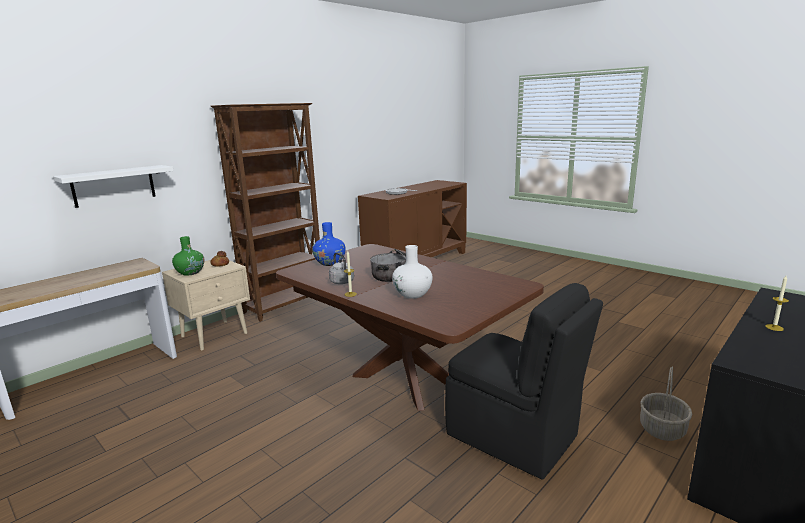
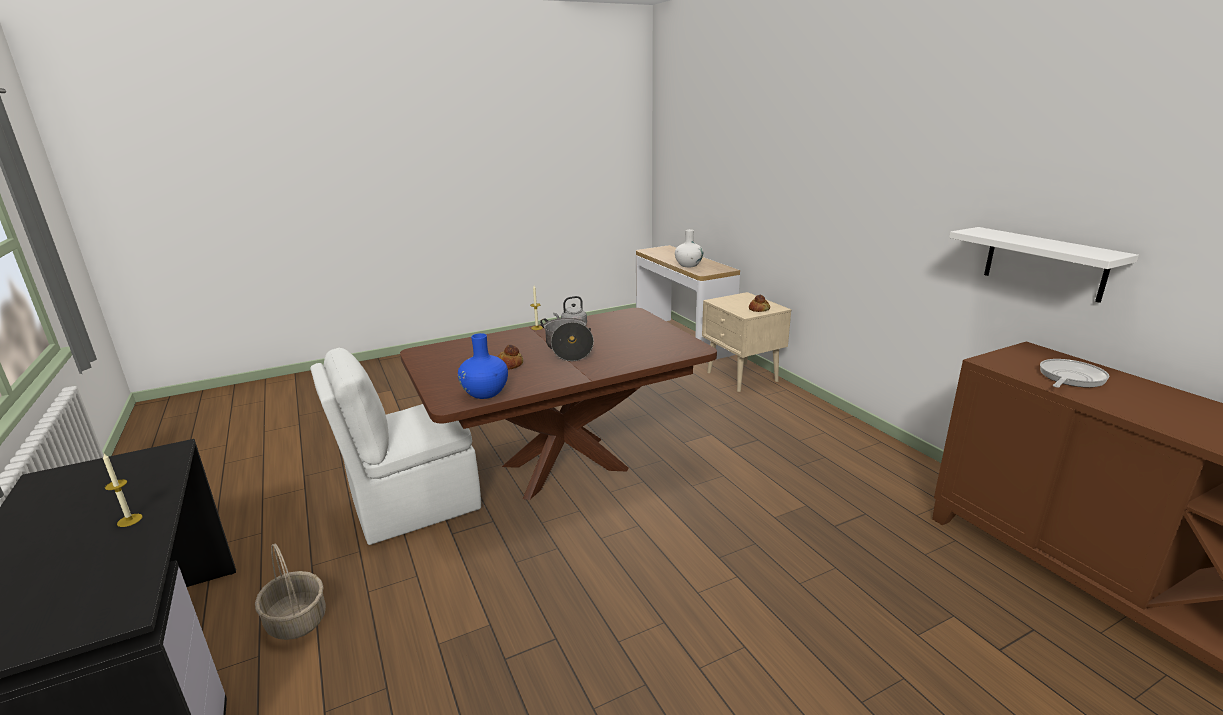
camera: 110 degrees right, 5 degrees up
white shelf [53,165,173,208] -> white shelf moved to [949,227,1139,303]
green vase [172,236,204,276] -> none
brown bookcase [211,103,320,322] -> none
blue vase [312,222,346,266] -> blue vase moved to [458,333,508,399]
white vase [392,245,432,299] -> white vase moved to [675,229,703,267]
black chair [445,283,603,480] -> white chair [310,348,481,545]
none -> bread [497,345,523,369]

